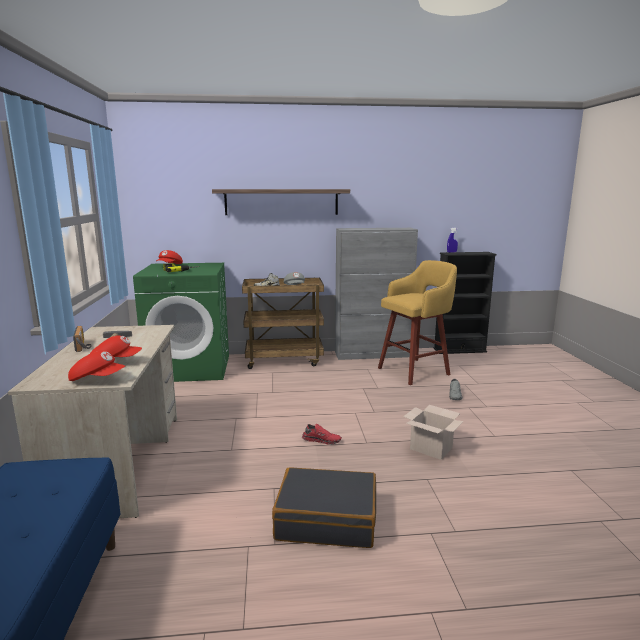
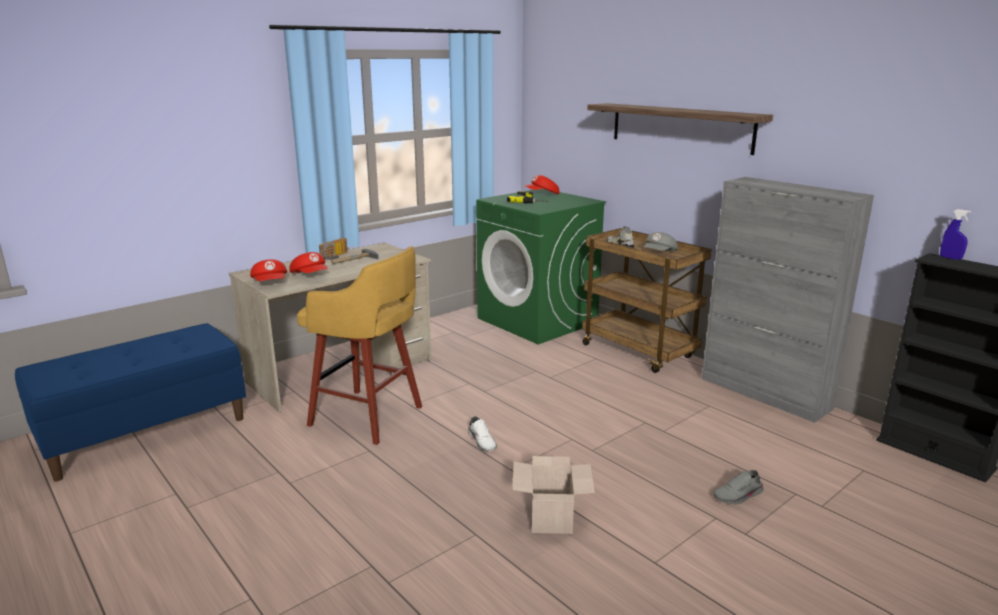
camera: 55 degrees right, 5 degrees up
black suitcase [272,467,376,548] -> none
red shoe [302,424,342,445] -> white shoe [468,416,497,452]
yellow stool [378,260,457,385] -> yellow stool moved to [297,246,422,445]

